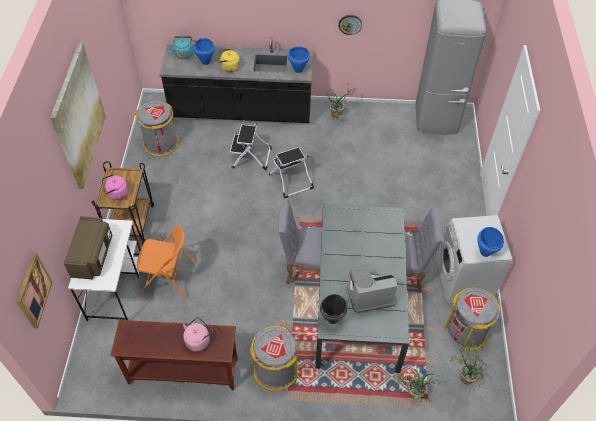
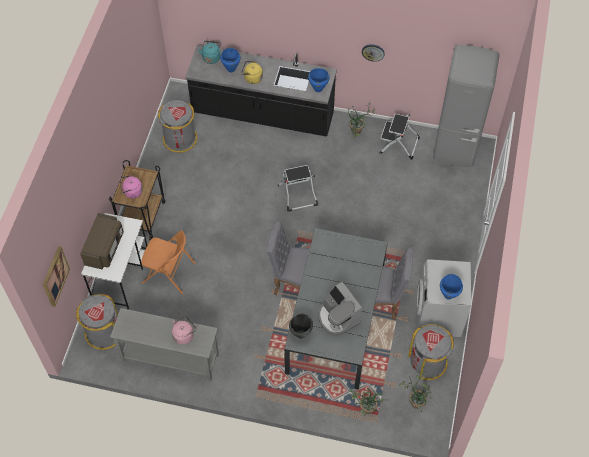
camera: 10 degrees right, 5 degrees up
picture [50,43,106,189] -> none
brown console table [110,320,238,390] -> grey console table [110,308,219,382]
step ladder [230,123,272,171] -> step ladder moved to [379,114,420,160]
grey trash can [250,325,297,391] -> grey trash can moved to [76,294,118,350]
coffee machine [347,265,397,313] -> coffee machine turned 120 degrees counterclockwise [318,282,362,336]

